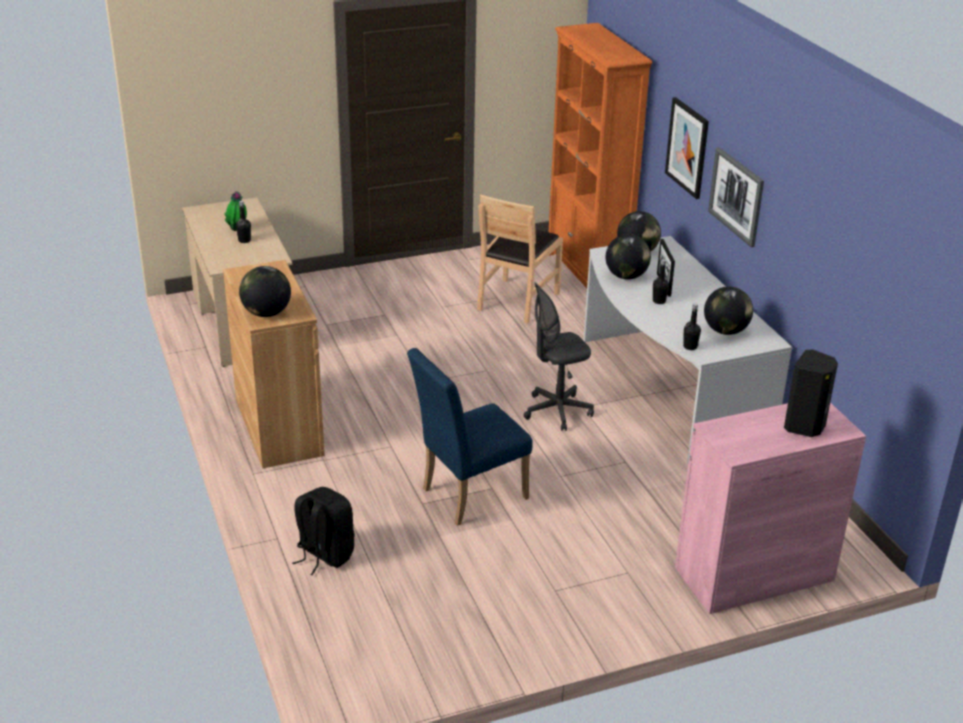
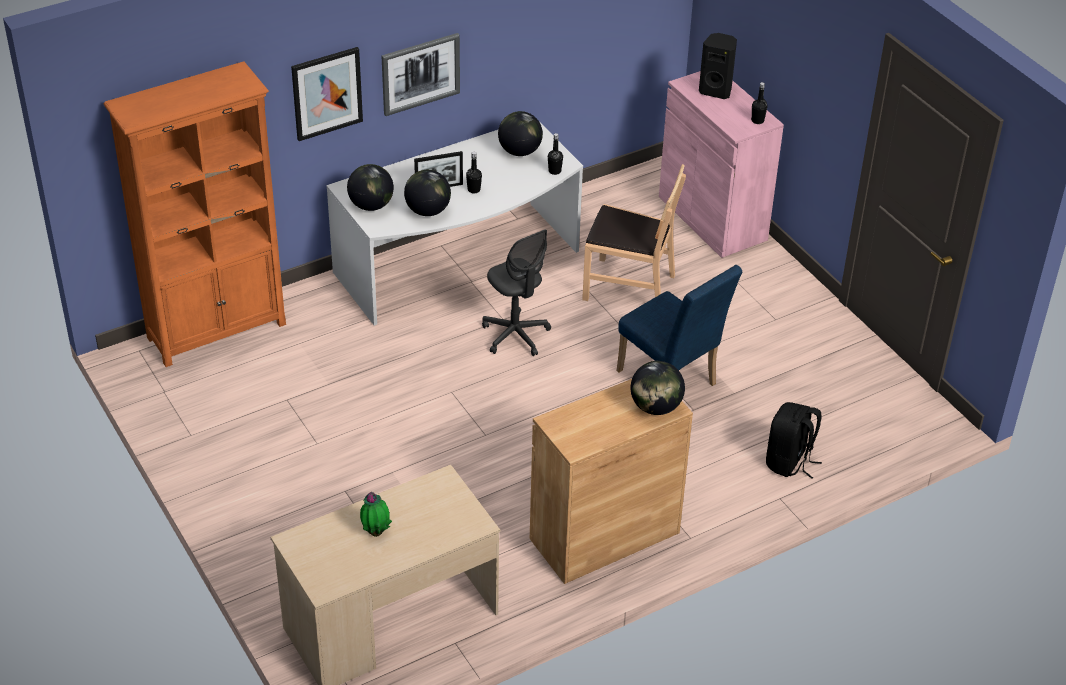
camera: 100 degrees left, 10 degrees up
black bottle [236,201,251,243] -> black bottle moved to [751,82,768,124]
brown chair [477,194,563,324] -> brown chair moved to [582,164,686,301]

